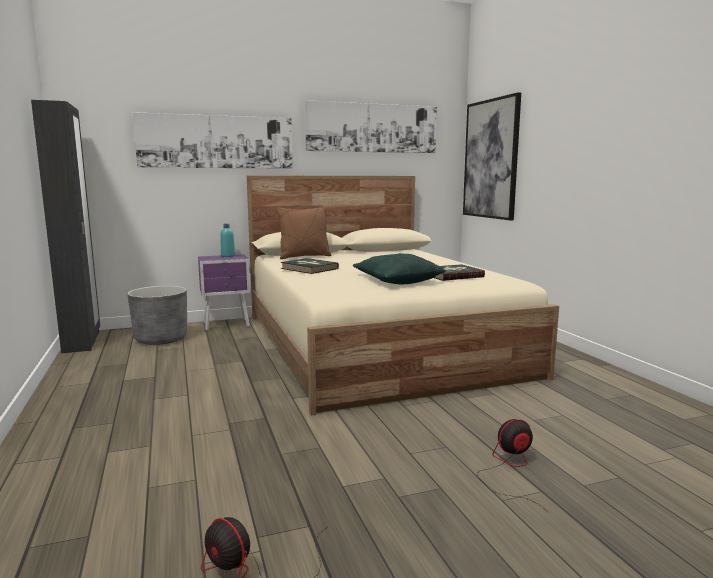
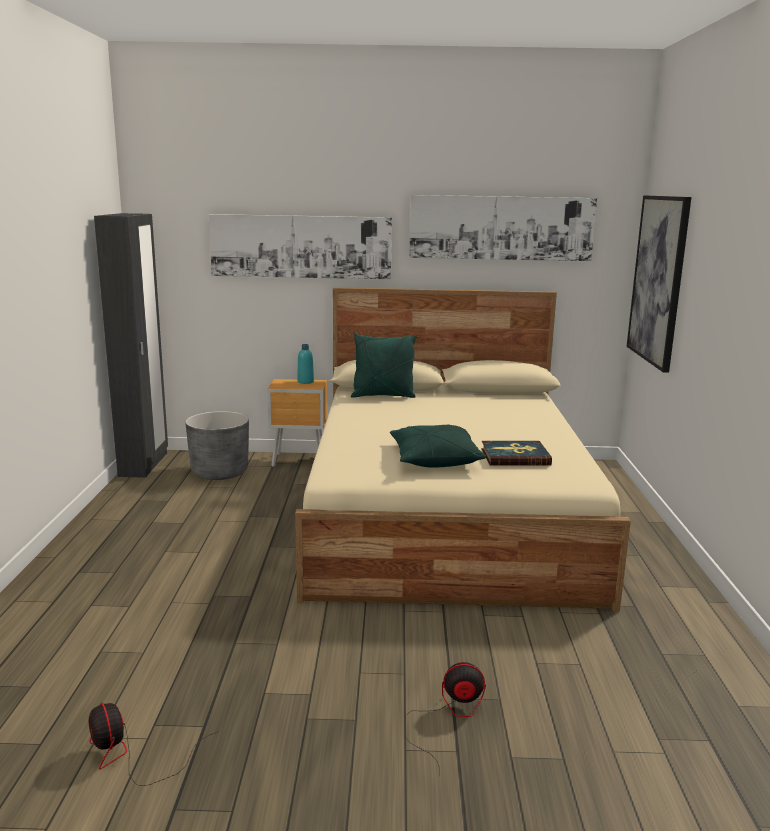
camera: 20 degrees right, 5 degrees up
purple nightstand [198,254,250,331] -> brown nightstand [267,379,327,467]
brown pillow [276,207,331,259] -> green pillow [351,333,417,398]
book [281,258,339,274] -> none

